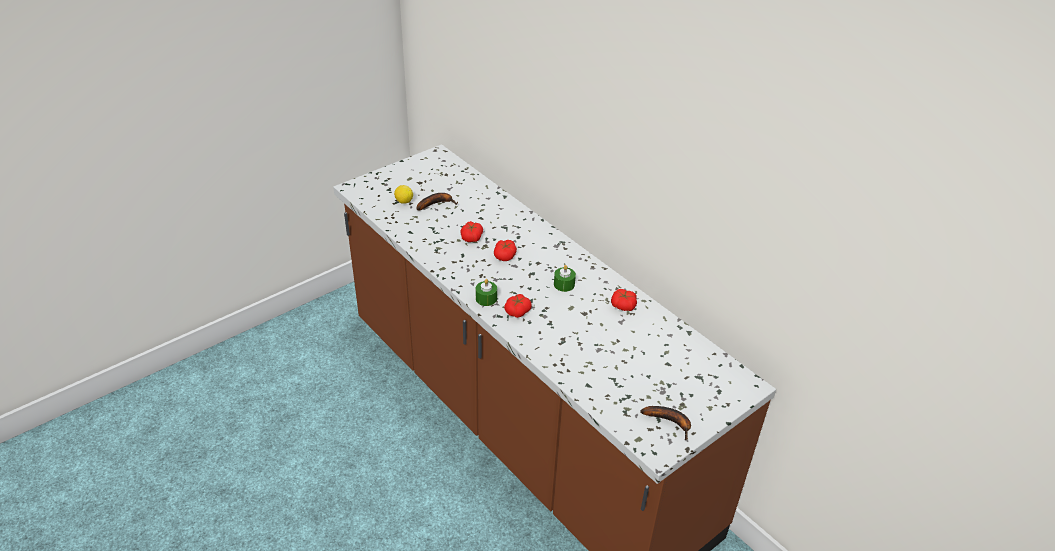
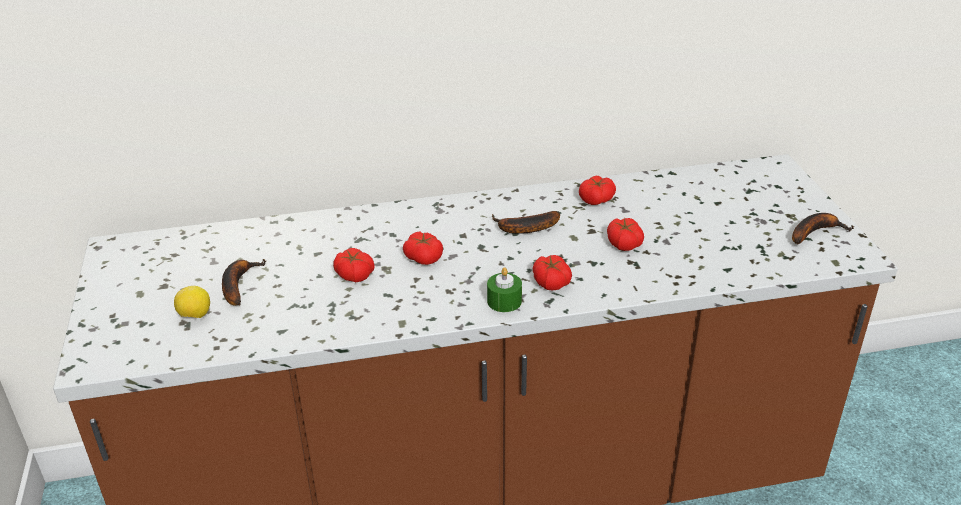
camera: 60 degrees left, 5 degrees down
green candle [554,265,576,292] -> banana [492,211,560,234]
none -> tomato [607,218,644,251]

